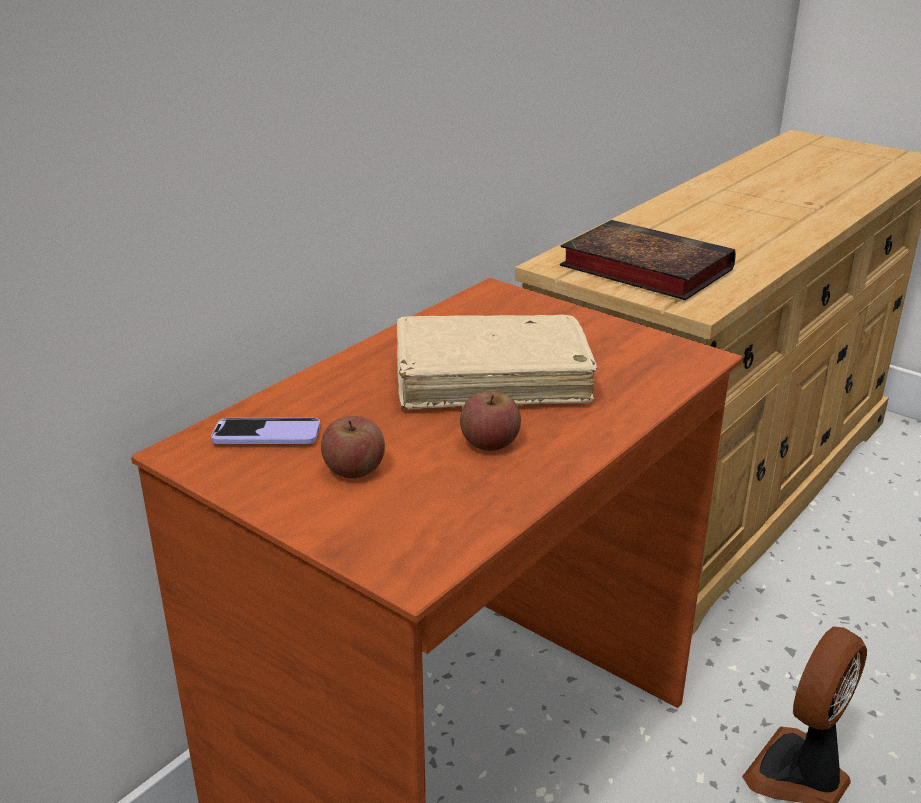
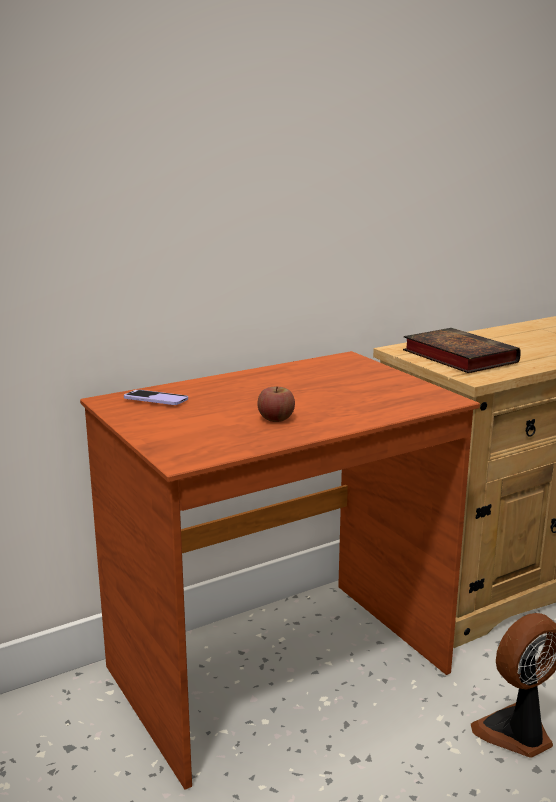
camera: 20 degrees right, 10 degrees down
apple [321,416,385,478] -> none
beige book [397,315,597,410] -> none

